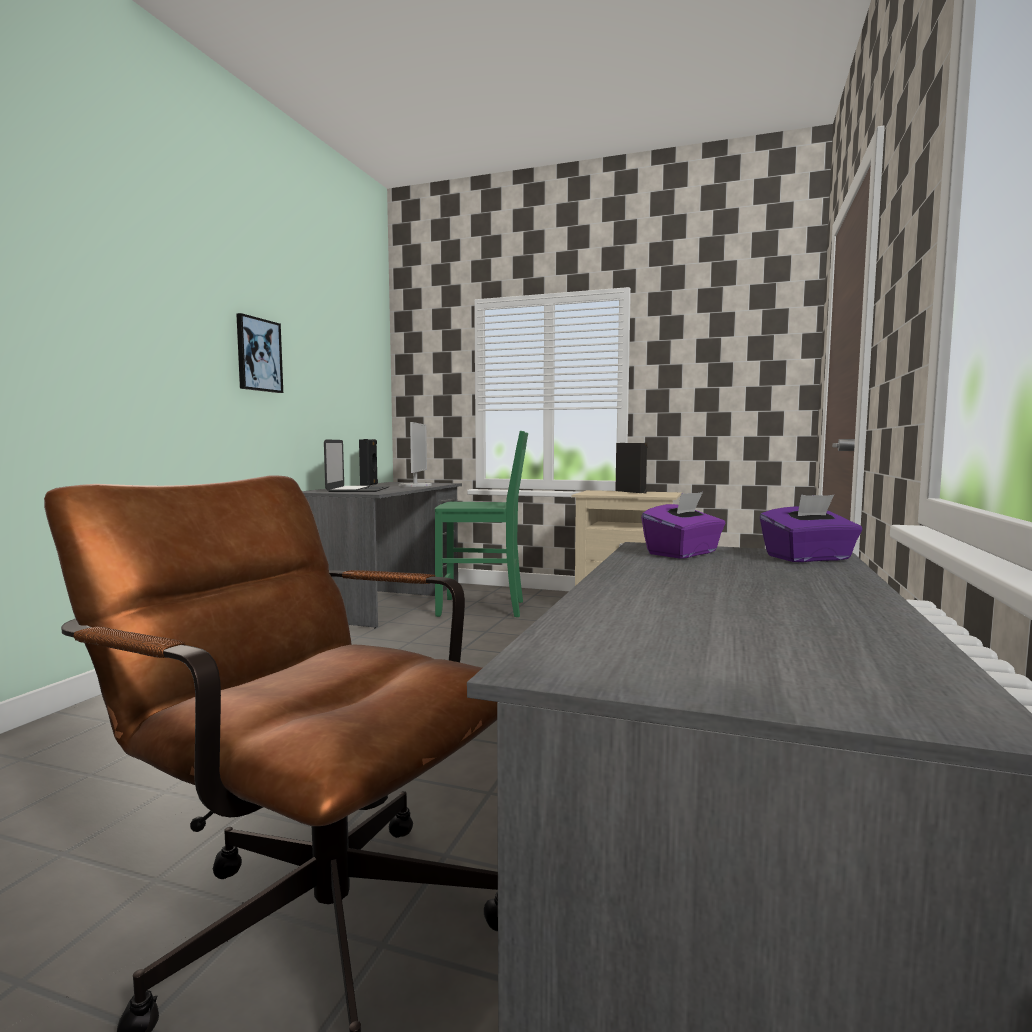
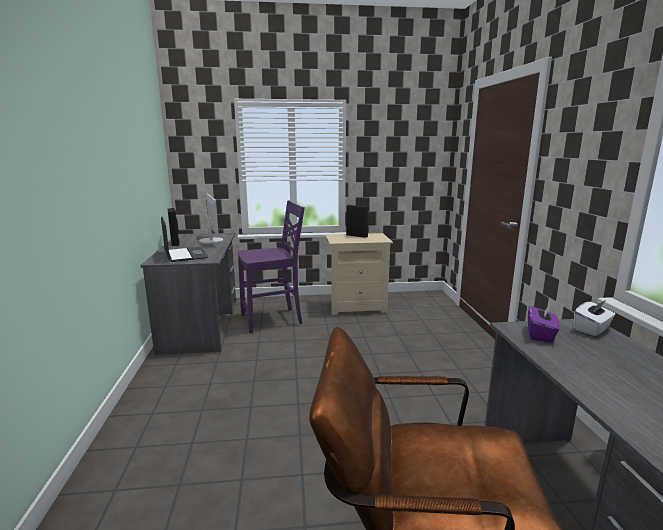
camera: 25 degrees left, 10 degrees up
picture [236,313,283,393] -> none
green chair [435,431,528,617] -> purple chair [238,200,305,333]
purple tissue box [760,495,862,562] -> white tissue box [574,300,615,336]

